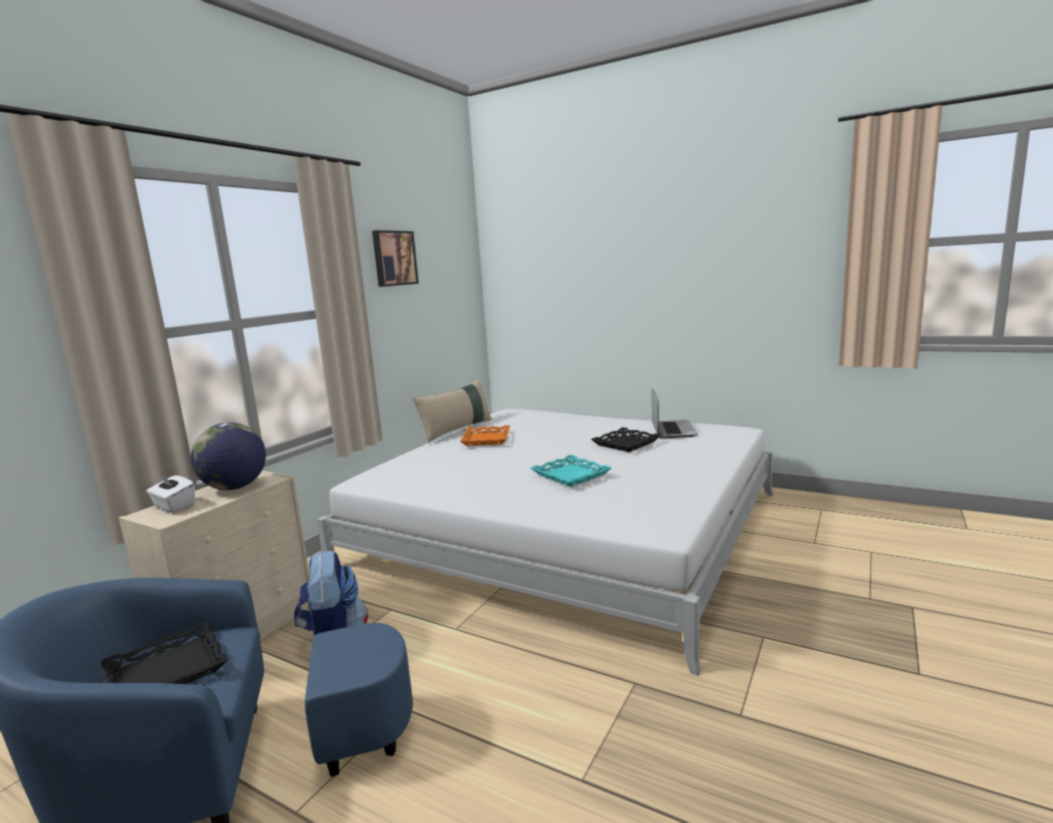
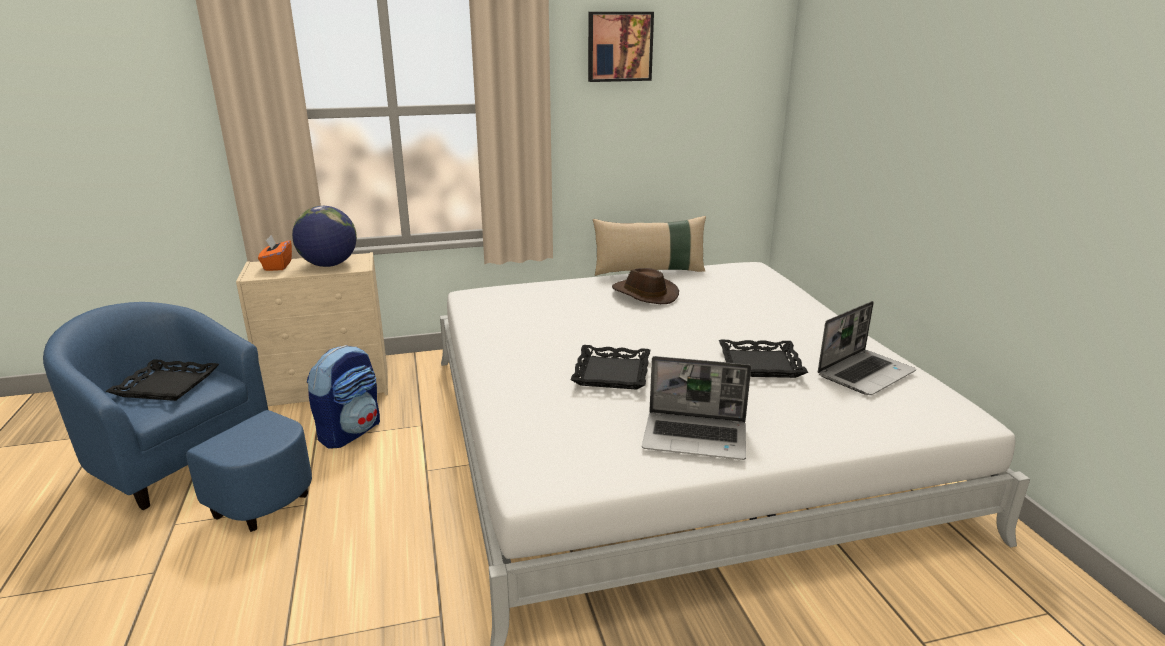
camera: 45 degrees right, 10 degrees up
white tissue box [146,474,195,513] -> orange tissue box [258,235,292,271]
orange tray [460,425,510,446] -> brown hat [612,268,679,304]
turquoise tray [531,455,612,487] -> black tray [570,345,650,390]
none -> laptop [642,356,751,460]

